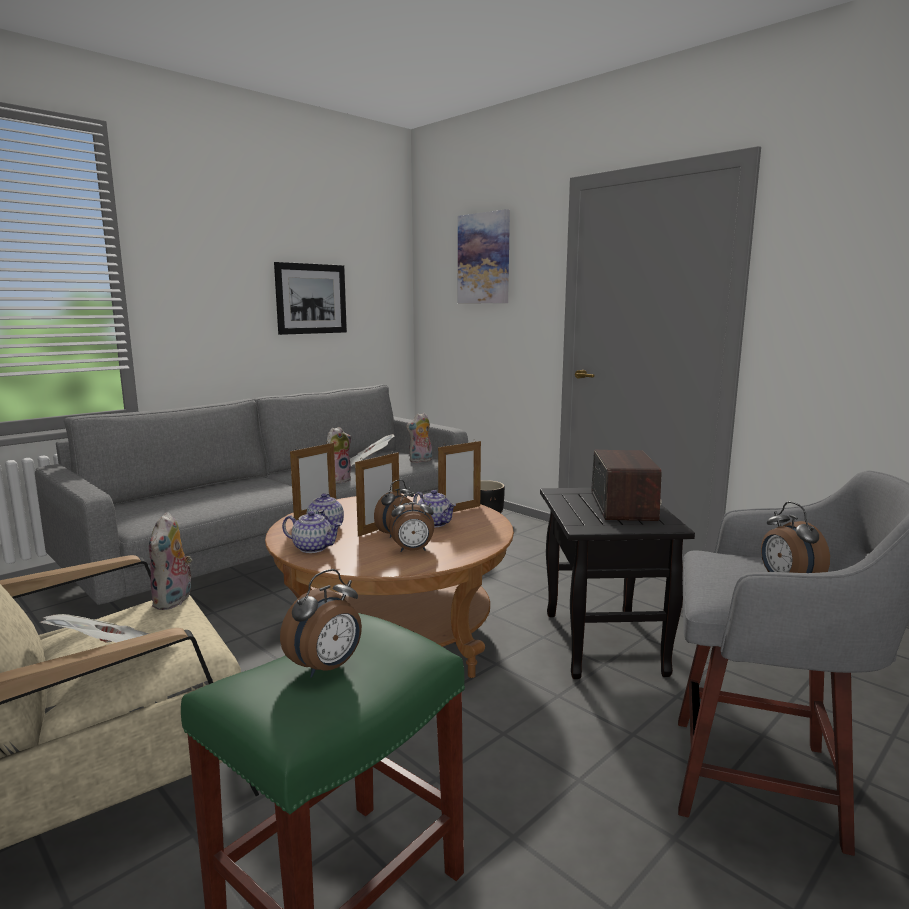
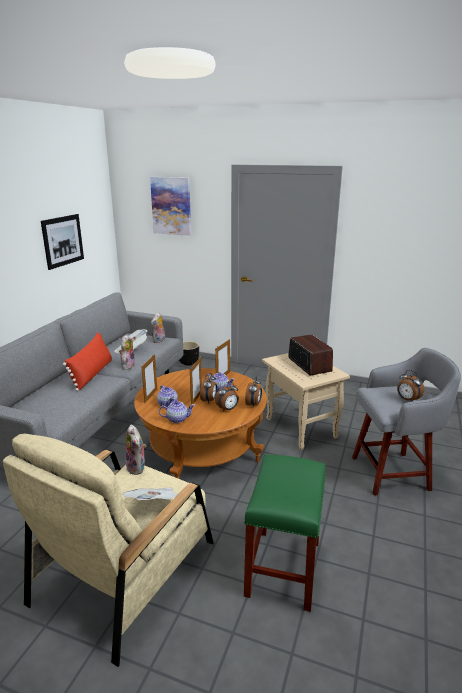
camera: 25 degrees left, 10 degrees up
alarm clock [280,569,362,678] -> alarm clock moved to [245,377,262,407]
black side table [540,488,695,679] -> beige side table [262,353,350,450]
none -> red pillow [63,332,112,391]

